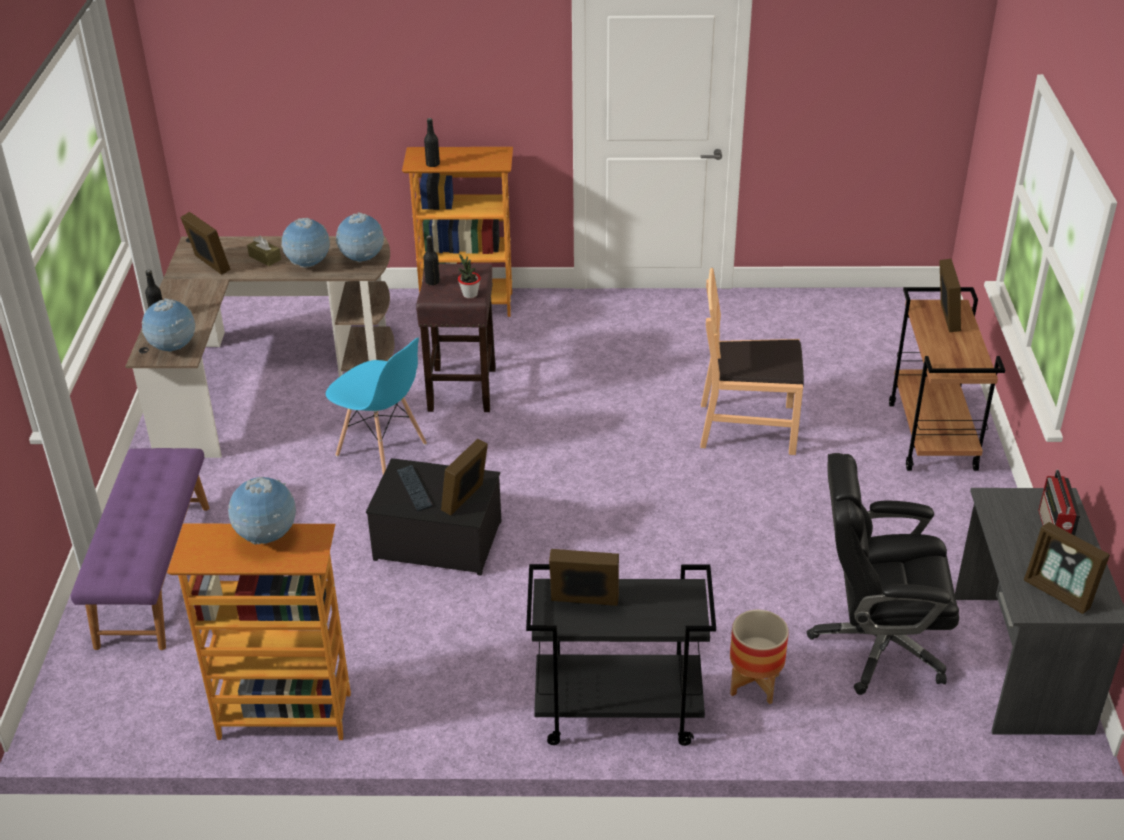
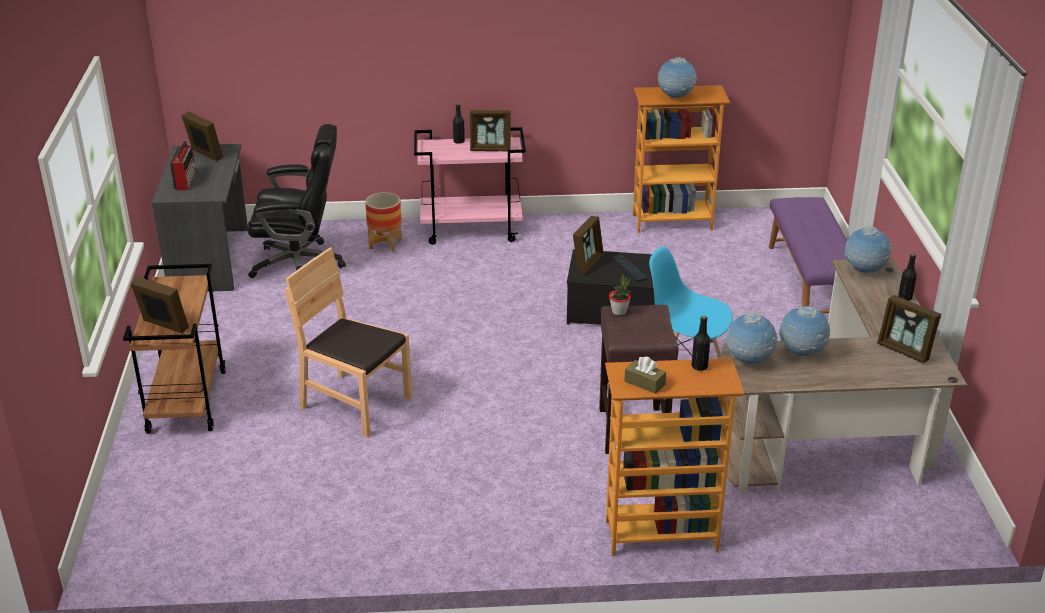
camera: 175 degrees right, 5 degrees down
brown tissue box [247,236,281,266] -> brown tissue box moved to [624,357,666,394]
black bottle [423,235,440,286] -> black bottle moved to [453,103,465,144]
black cart [526,564,716,746] -> pink cart [414,127,526,245]
brown chair [700,268,804,455] -> brown chair turned 150 degrees counterclockwise [285,247,412,438]
picture frame [939,259,961,332] -> picture frame turned 120 degrees clockwise [130,277,189,333]

